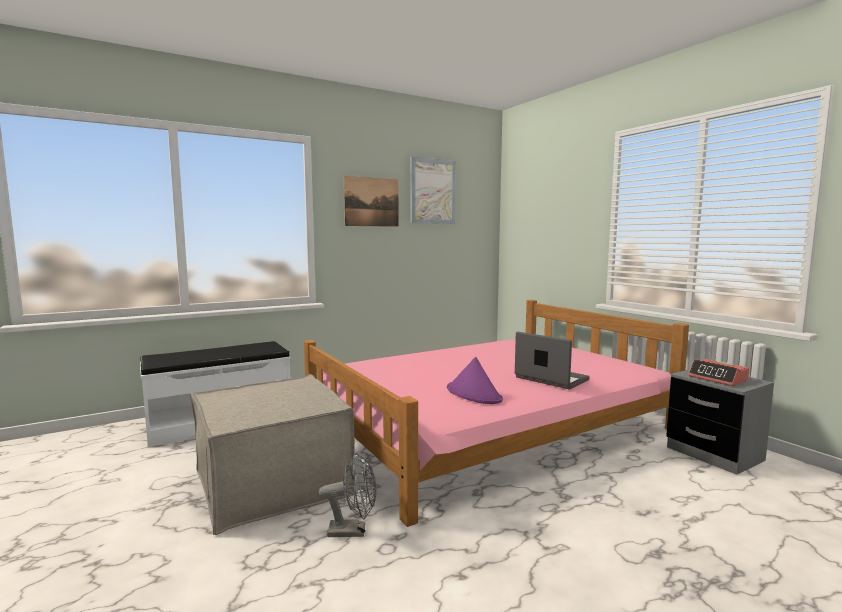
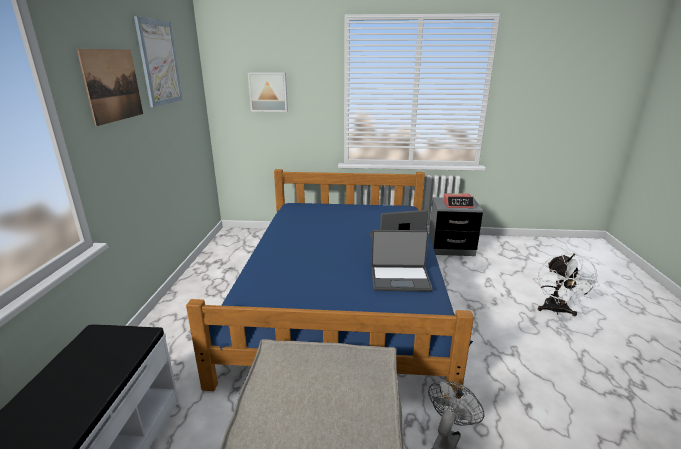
camera: 55 degrees left, 15 degrees up
pink bed [304,300,689,527] -> blue bed [186,169,474,400]
purple hat [447,357,503,404] -> laptop [371,230,433,291]
none -> picture [248,72,288,112]
none -> white fan [538,253,600,316]

